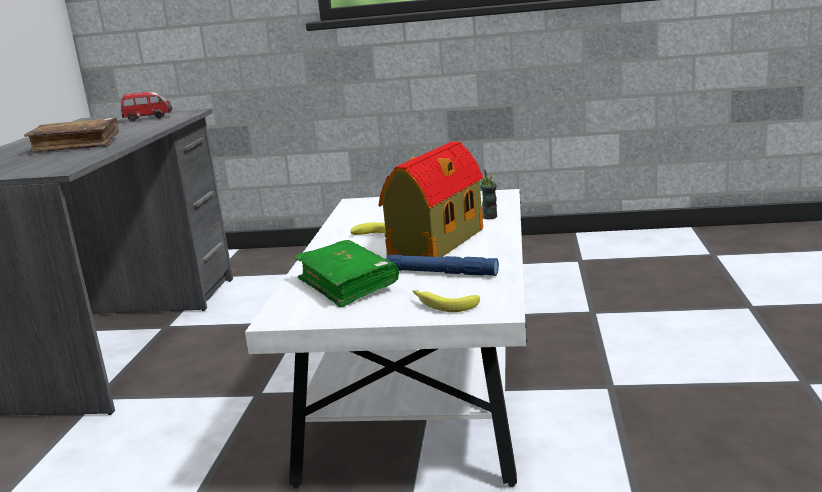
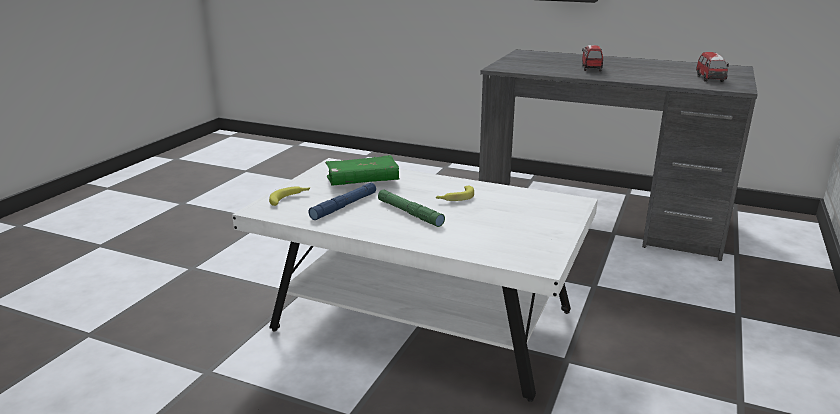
camera: 105 degrees right, 5 degrees up
brown book [24,118,119,154] -> toy car [582,45,603,71]
toy house [379,142,483,257] -> green flashlight [378,189,445,227]
cup [480,170,497,219] -> none

